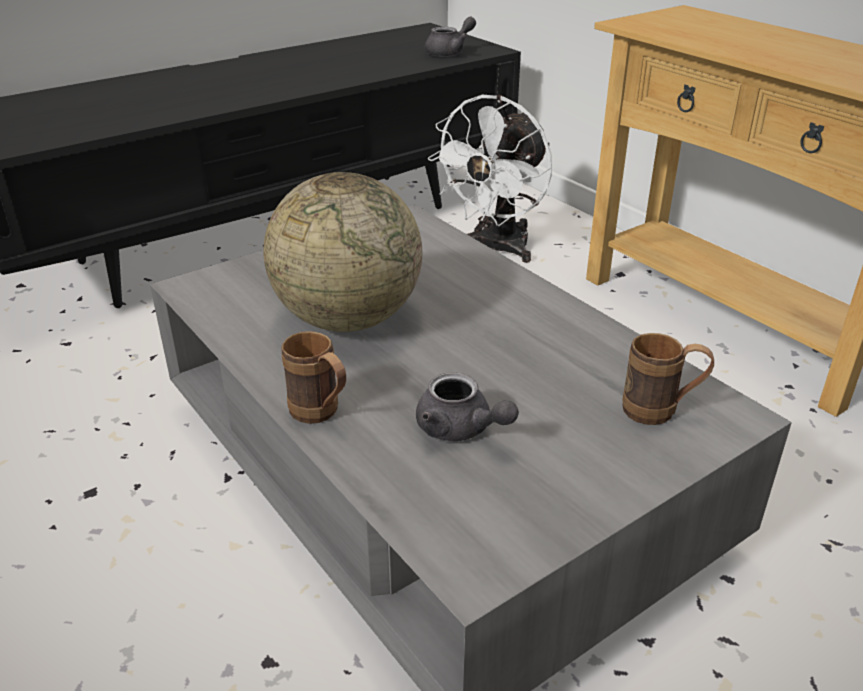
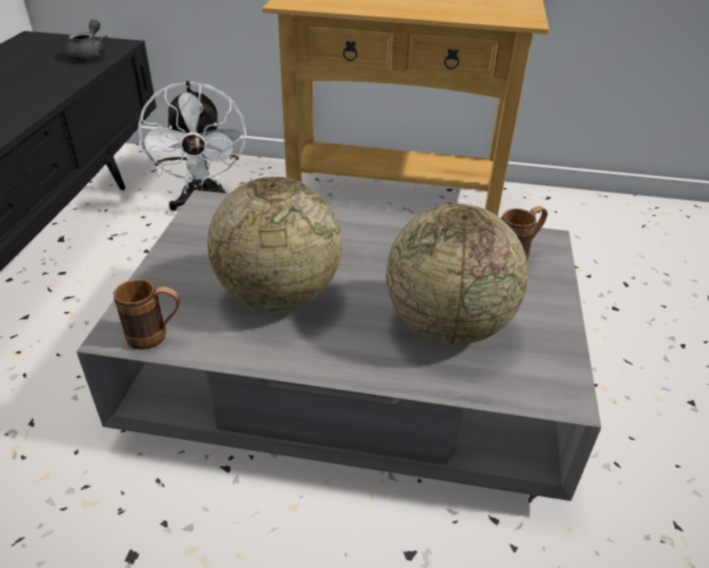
camera: 45 degrees left, 5 degrees up
brown mug [282,331,346,424] -> brown mug moved to [114,279,180,350]
grey teapot [416,372,519,441] -> globe [386,203,528,345]

